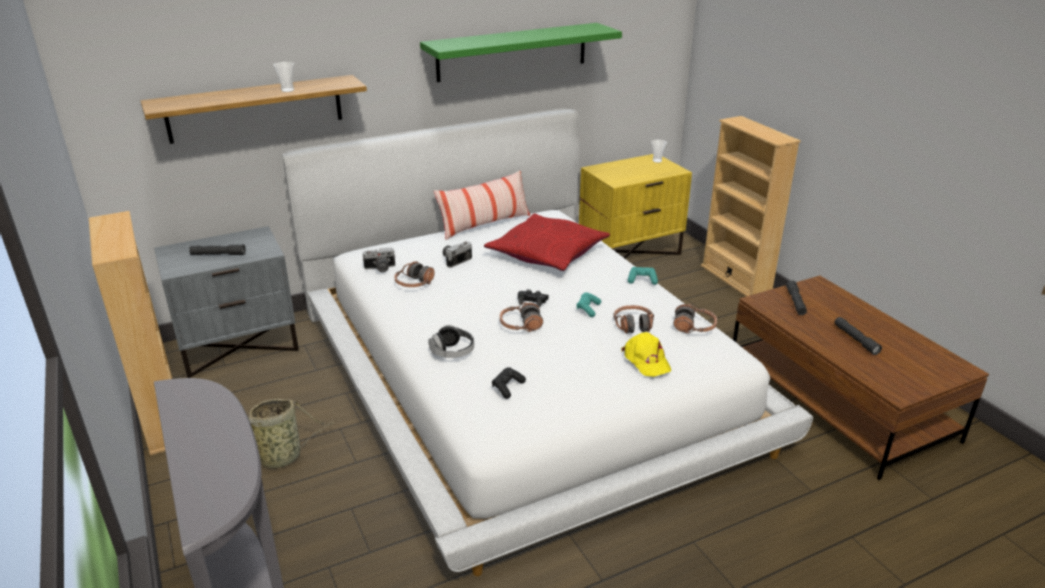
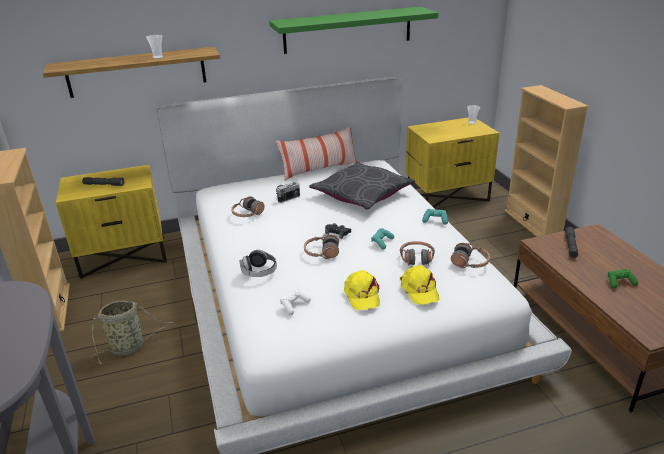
camera: 10 degrees right, 0 degrees up
grey nightstand [154,226,299,378] -> yellow nightstand [56,165,167,279]
camera [362,247,396,272] -> none
red pillow [484,213,610,271] -> grey pillow [309,162,415,210]
black game controller [492,367,526,399] -> white game controller [280,288,311,315]
grey flashlight [834,317,882,355] -> green game controller [608,269,638,289]
none -> yellow cap [344,270,380,310]

